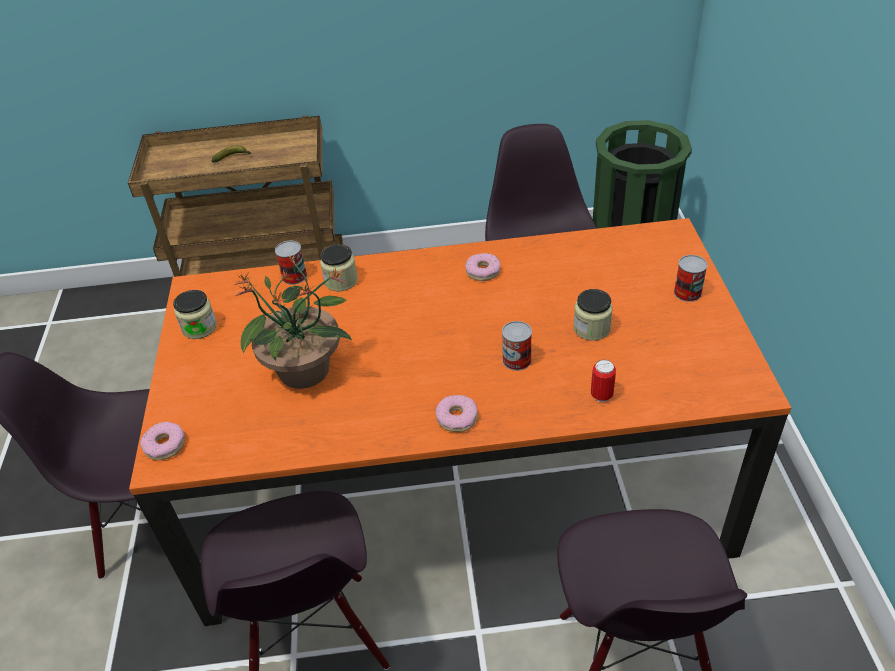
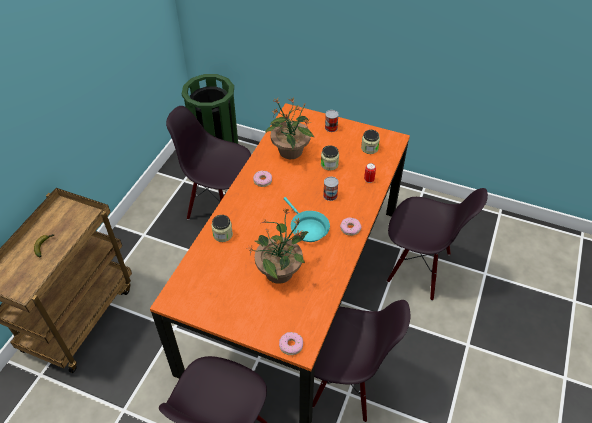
camera: 65 degrees left, 5 degrees up
jar [173,290,217,339] -> jar moved to [361,130,380,154]
can [275,241,307,285] -> none
none -> potted plant [266,97,315,159]
none -> turquoise frying pan [284,197,330,242]

